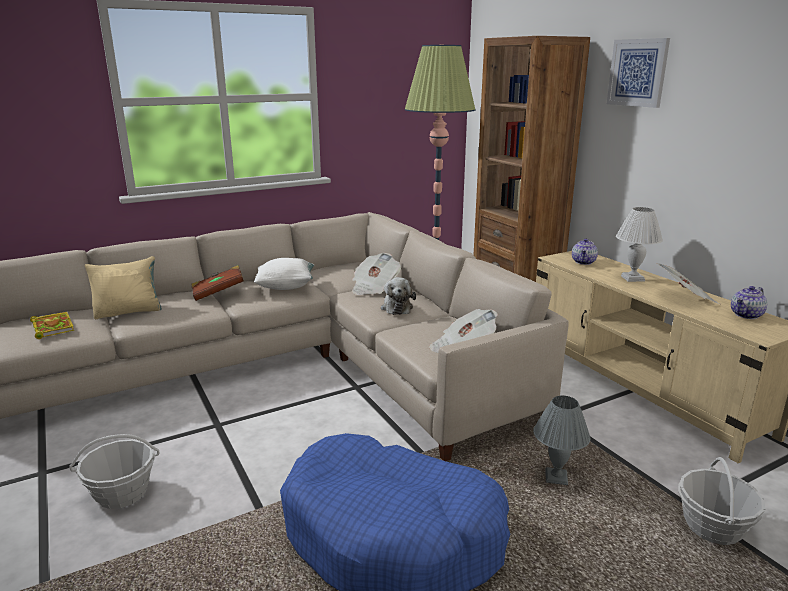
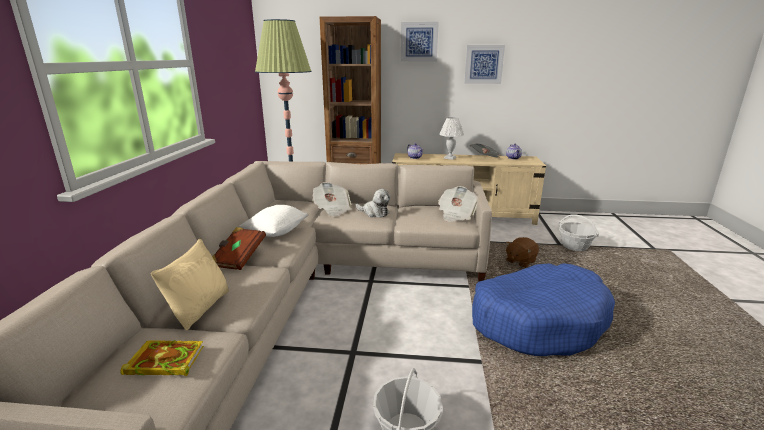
camera: 55 degrees left, 0 degrees up
grey table lamp [533,396,590,485] -> brown plush toy [506,237,539,268]
none -> picture [464,45,505,84]

